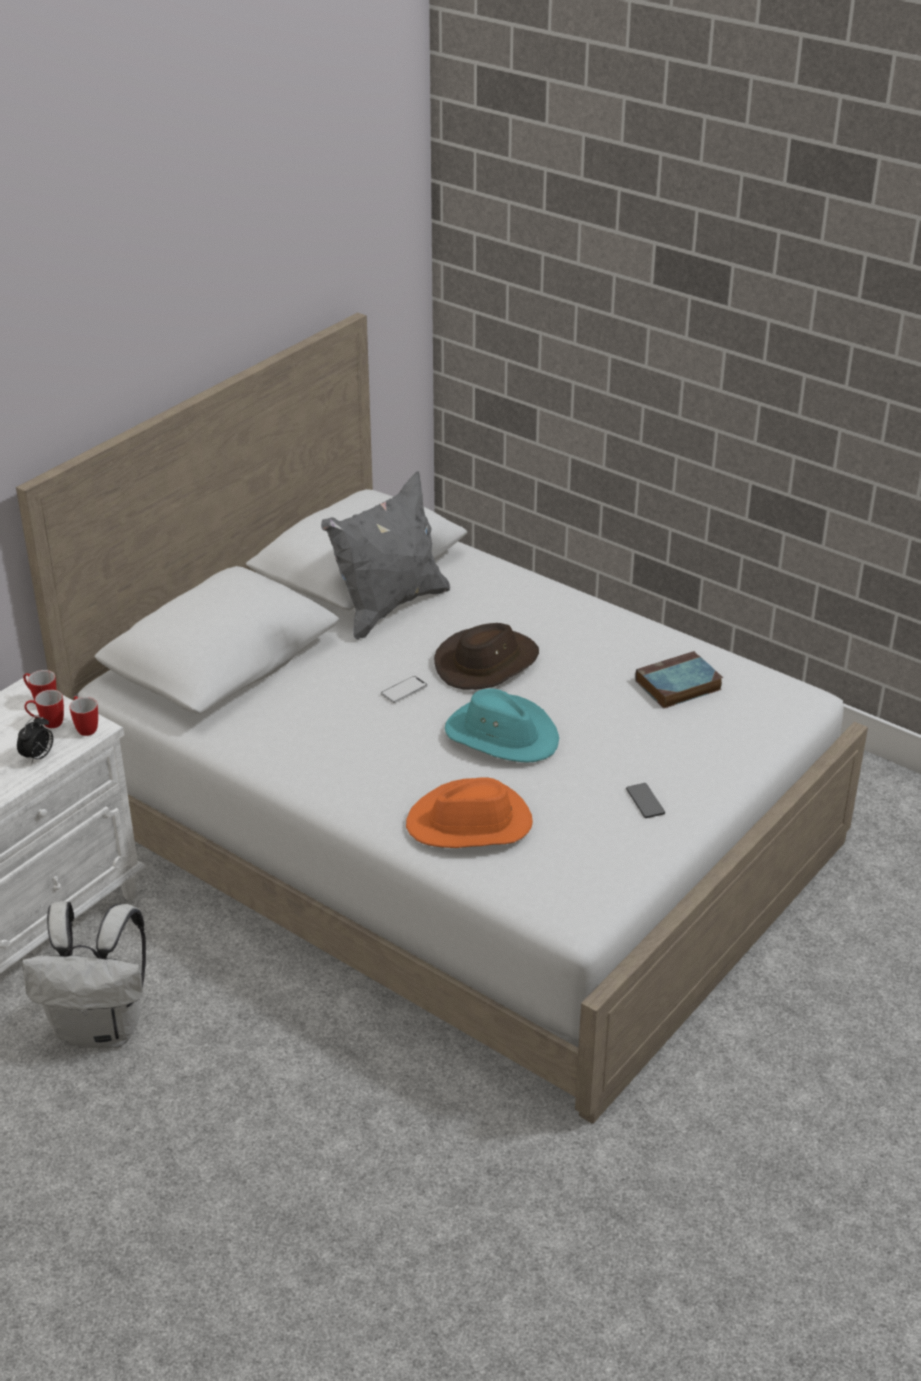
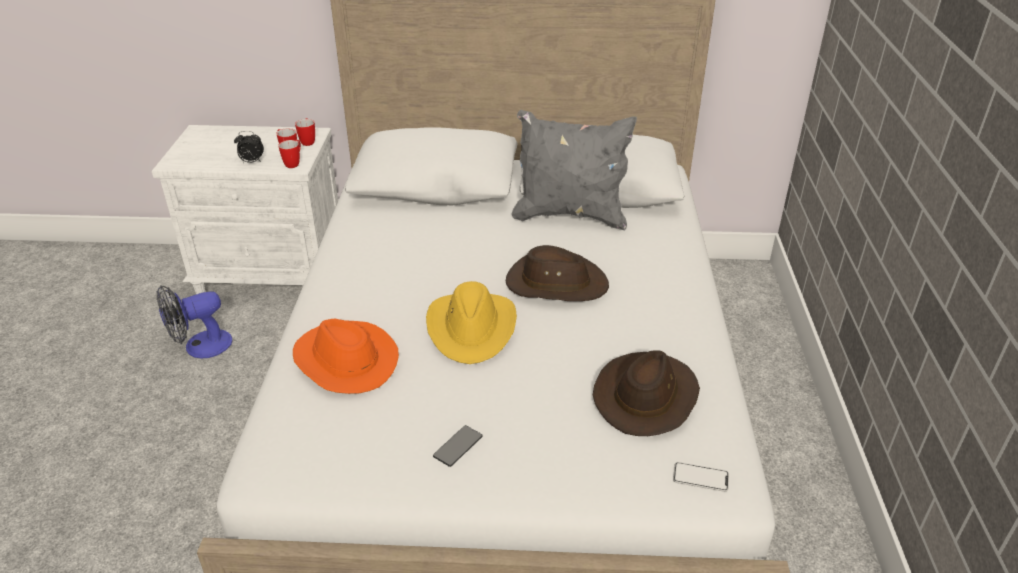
camera: 55 degrees right, 0 degrees up
white backpack [22,901,146,1048] -> fan [157,285,232,359]
phone [381,676,427,703] -> phone moved to [673,462,729,492]
turquoise hat [445,688,559,763] -> yellow hat [426,281,517,364]
book [635,651,723,709] -> brown hat [593,350,700,436]

